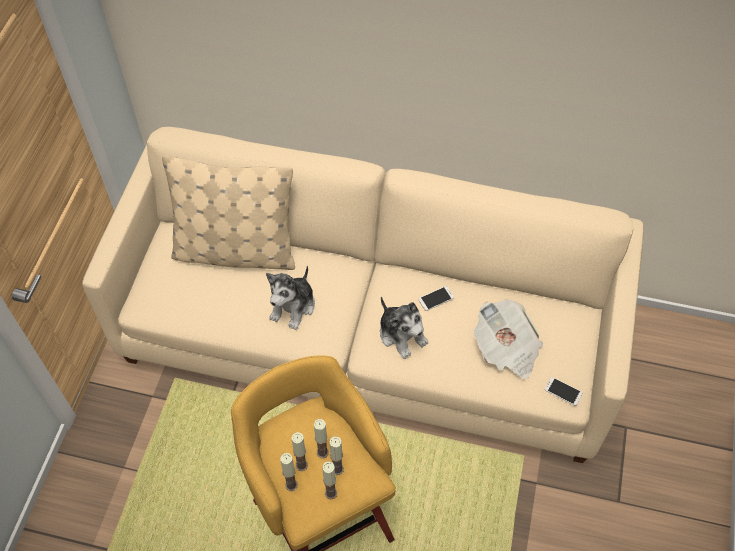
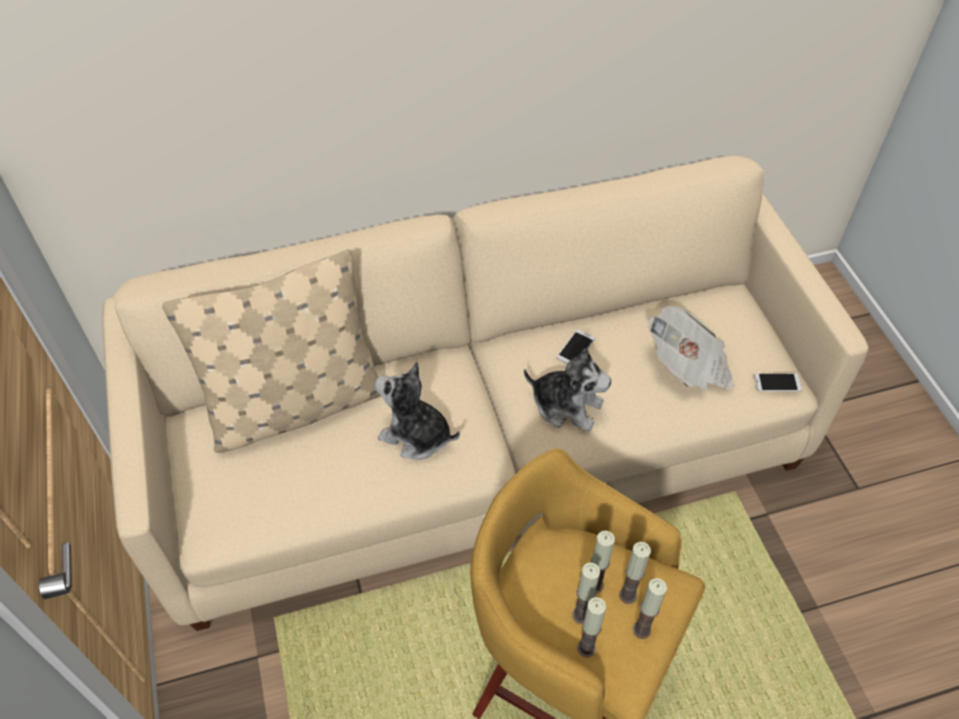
camera: 30 degrees left, 5 degrees down
plush toy [266,266,315,330] -> plush toy turned 120 degrees clockwise [375,362,460,460]

